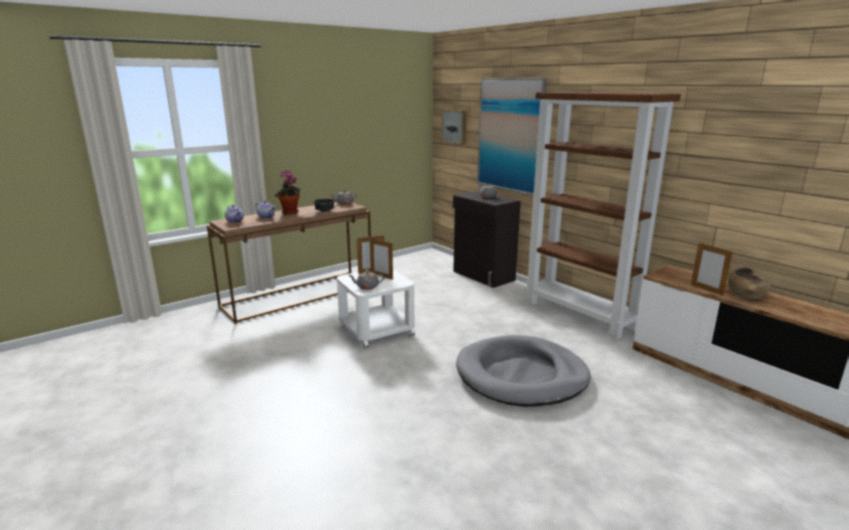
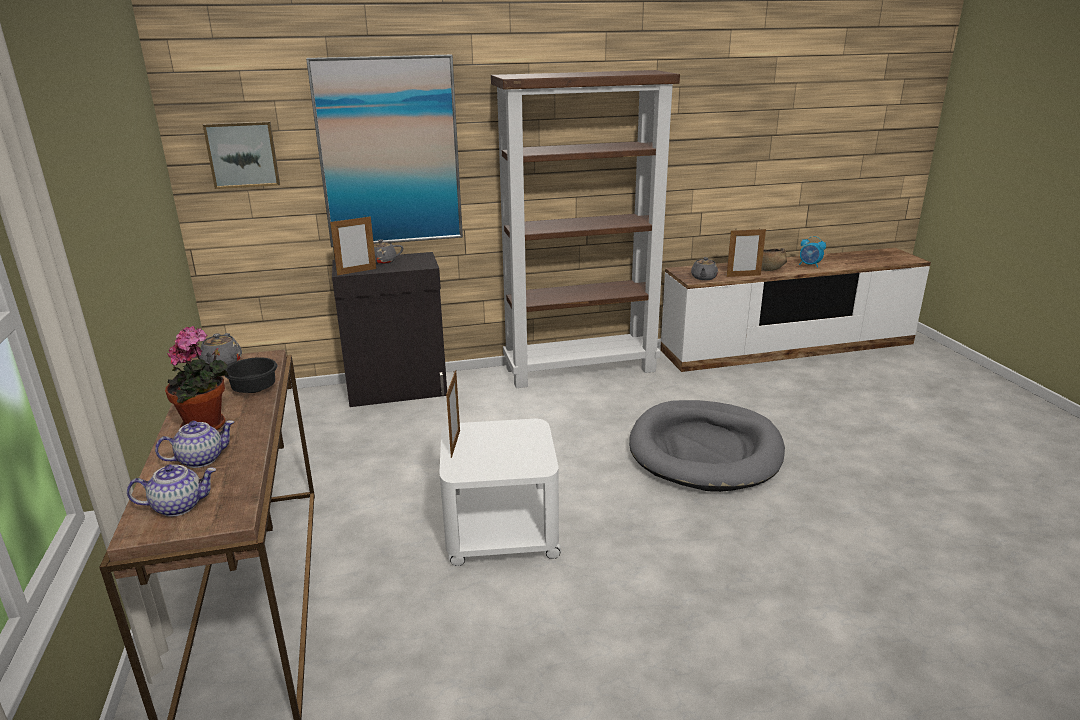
camera: 65 degrees left, 5 degrees up
grey teapot [348,270,384,290] -> grey teapot moved to [691,257,718,280]
picture frame [370,238,393,280] -> picture frame moved to [330,215,376,275]
none -> alarm clock [799,236,826,268]

